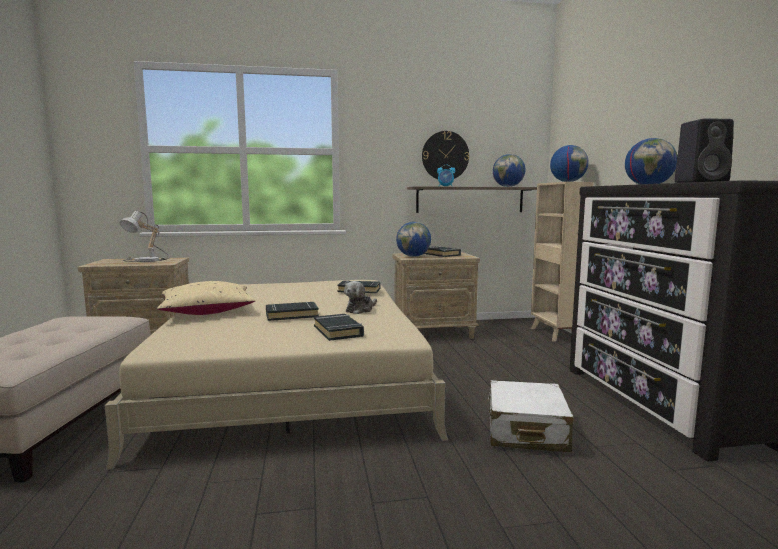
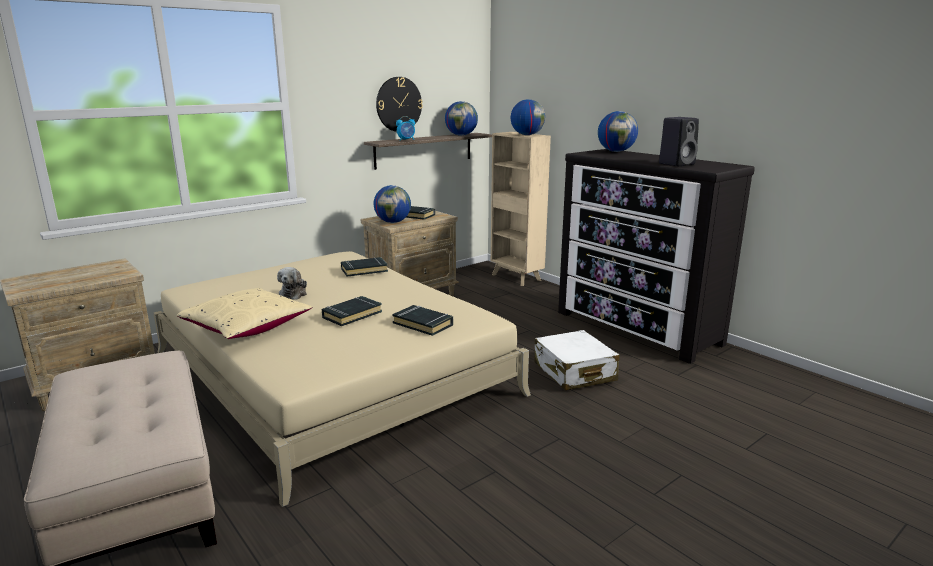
camera: 30 degrees left, 10 degrees up
table lamp [120,211,170,262] -> none
plush toy [344,281,377,314] -> plush toy moved to [277,267,307,300]

